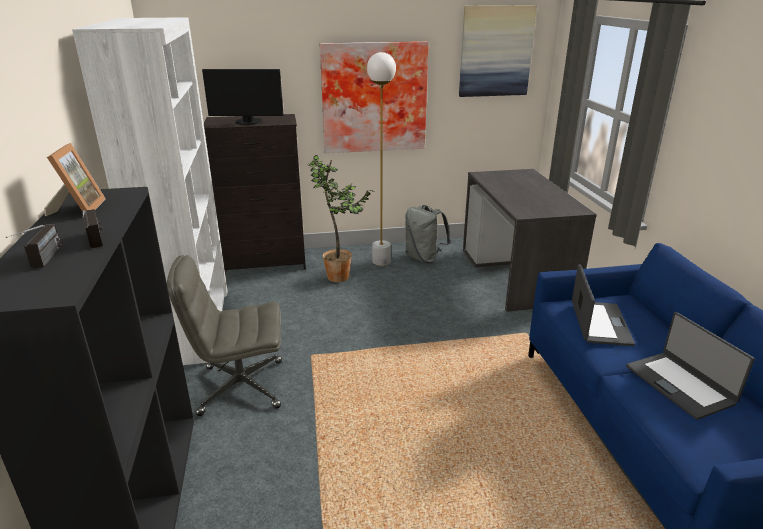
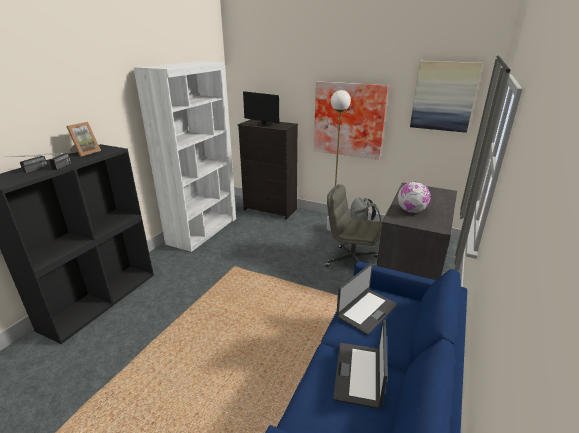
camera: 35 degrees right, 0 degrees up
grey office chair [167,255,282,416] -> grey office chair moved to [325,184,382,267]
potted plant [308,155,372,282] -> none
none -> globe [398,182,431,213]

